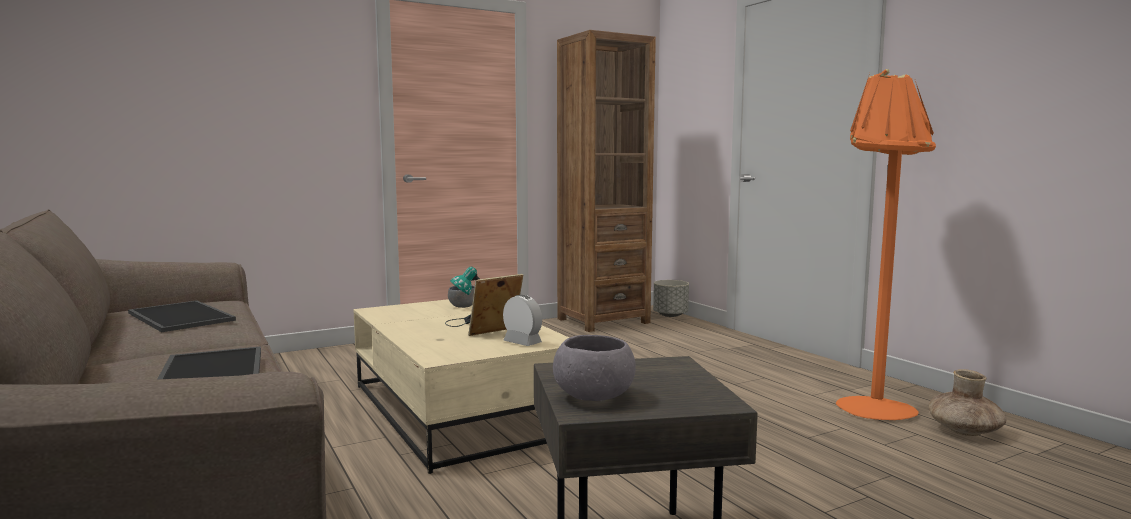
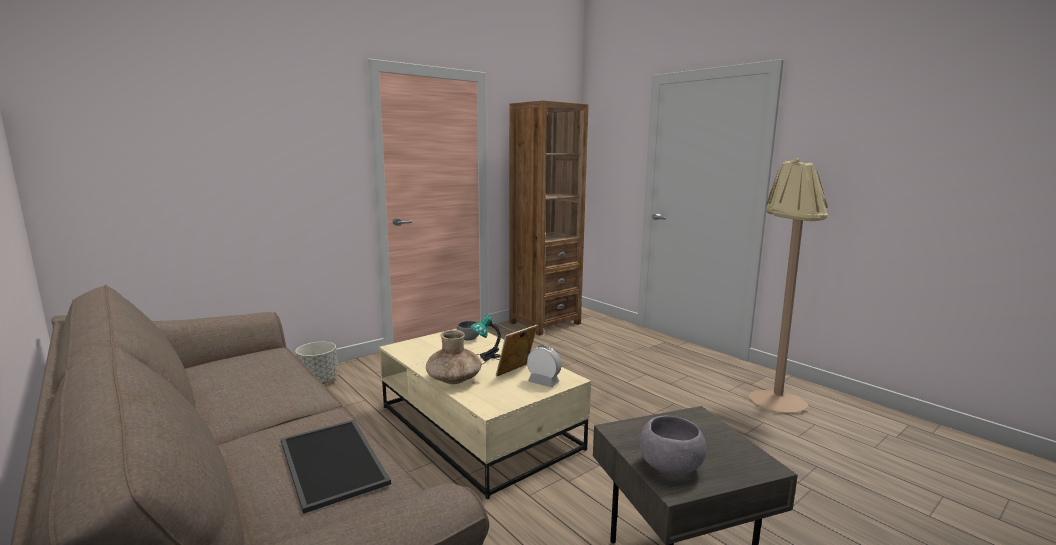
camera: 10 degrees left, 5 degrees up
tray [128,300,236,332] -> none
grey planter [653,280,689,317] -> grey planter moved to [295,342,338,384]
orange floor lamp [836,69,936,420] -> beige floor lamp [748,158,828,413]
brown vase [929,369,1007,436] -> brown vase moved to [426,330,482,384]

